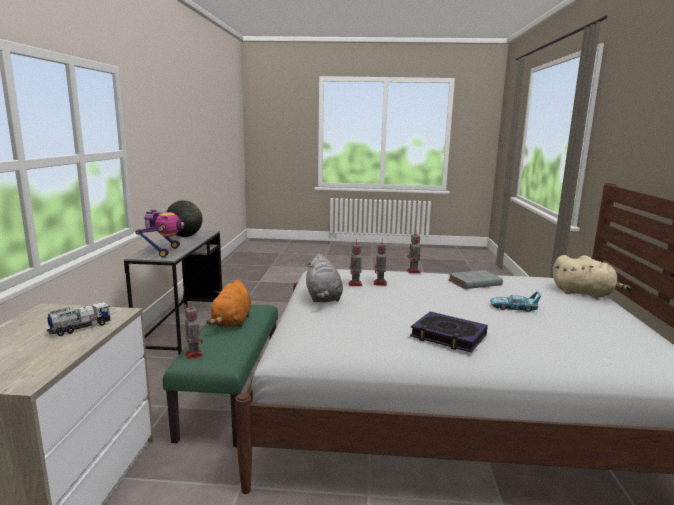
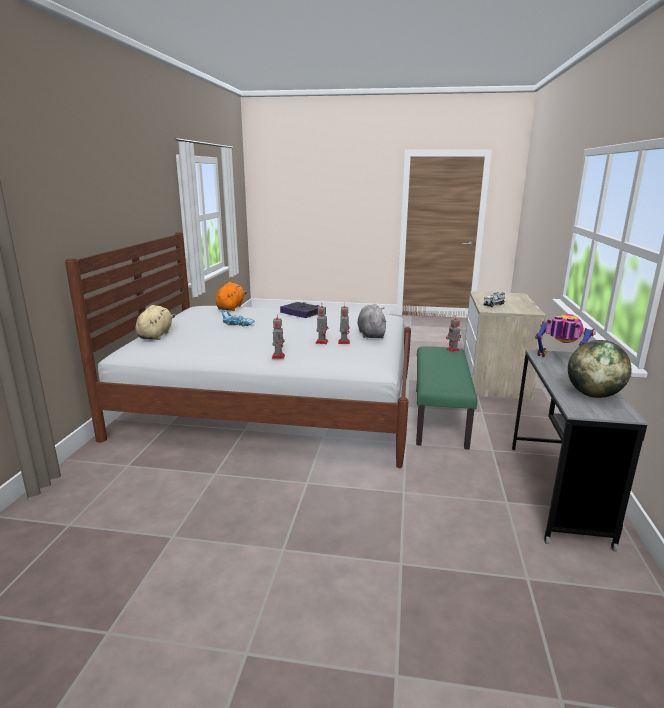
camera: 175 degrees left, 5 degrees up
toy robot [136,210,184,257] -> toy robot turned 120 degrees clockwise [535,314,596,357]
orange plush toy [206,280,251,327] -> orange plush toy moved to [216,282,247,311]
grey book [448,270,503,289] -> none
beige plush toy [553,255,632,299] -> beige plush toy turned 60 degrees clockwise [136,305,176,340]

